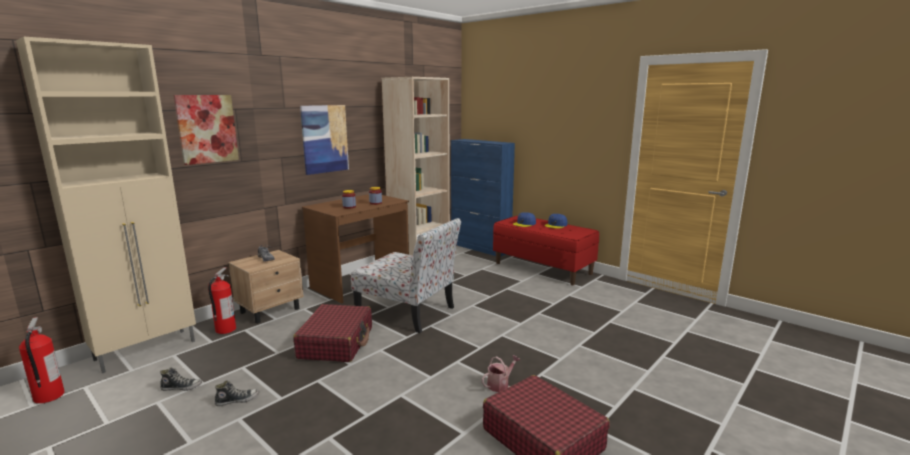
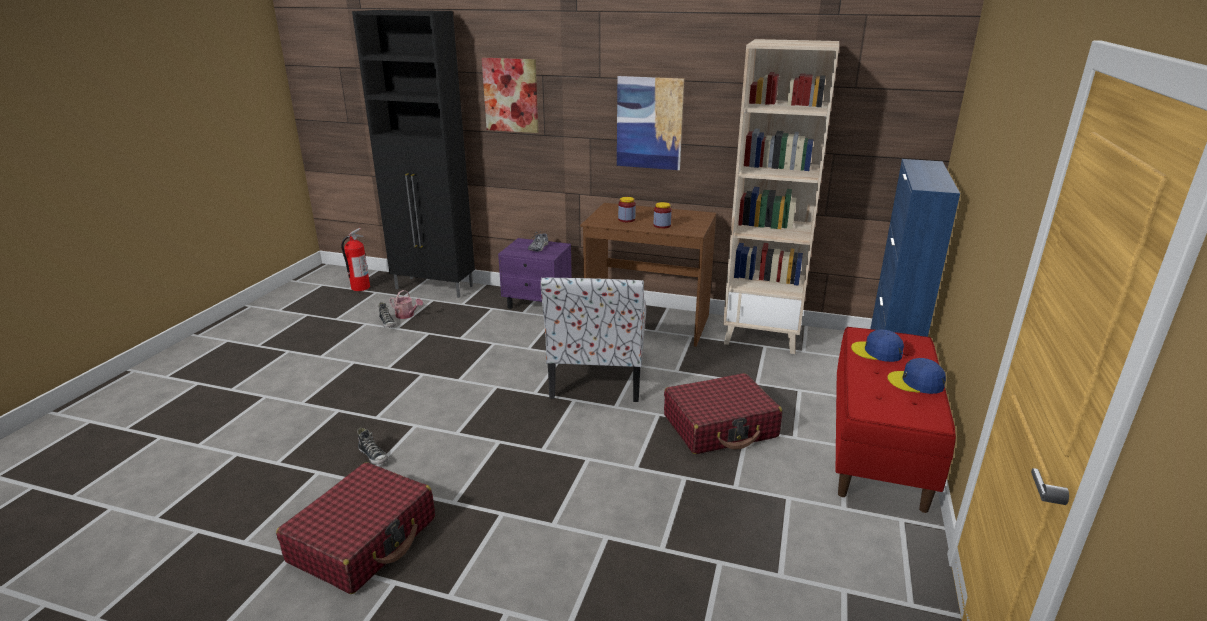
camera: 65 degrees right, 10 degrees up
beige cabinet [16,37,196,373] -> black cabinet [352,10,475,298]
fire extinguisher [208,267,236,334] -> none
shoe [215,381,259,406] -> shoe moved to [357,428,388,465]
beige nightstand [228,250,304,324] -> purple nightstand [498,238,572,309]
red suitcase [293,304,372,362] -> red suitcase moved to [664,373,782,454]
watering can [482,355,520,392] -> watering can moved to [389,290,423,319]

